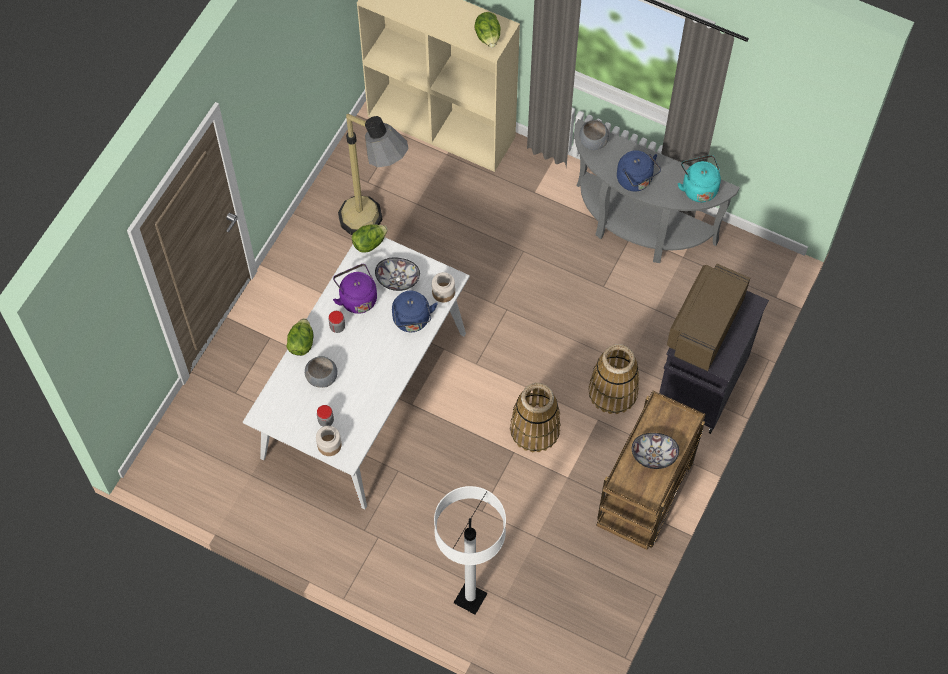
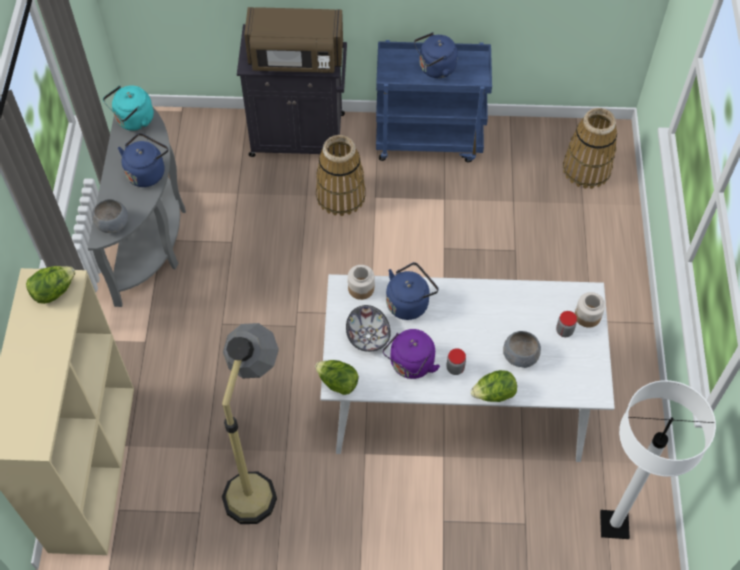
camera: 115 degrees left, 5 degrees down
white floor lamp [434,486,506,615] -> white floor lamp moved to [600,380,716,539]
basket [510,383,561,452] -> basket moved to [563,108,617,189]
brown cart [597,391,706,550] -> blue cart [376,40,492,162]
bowl [632,433,679,469] -> blue kettle [414,32,458,78]

